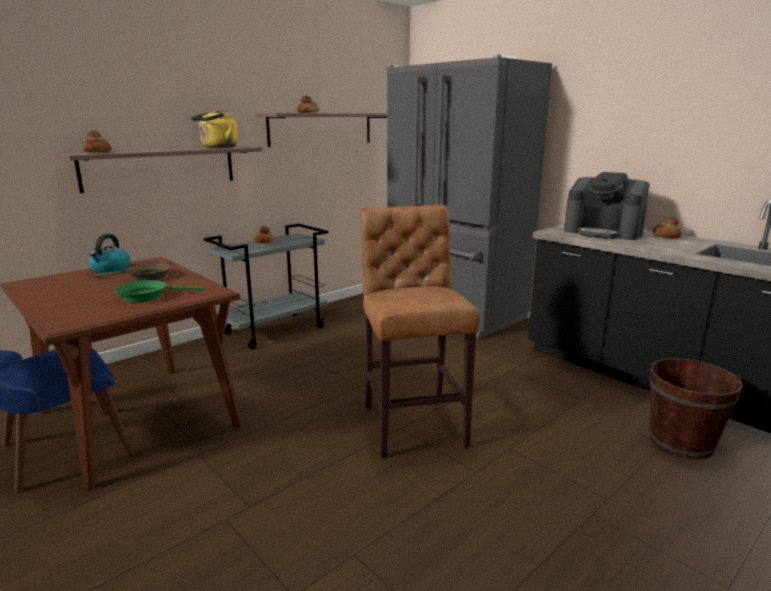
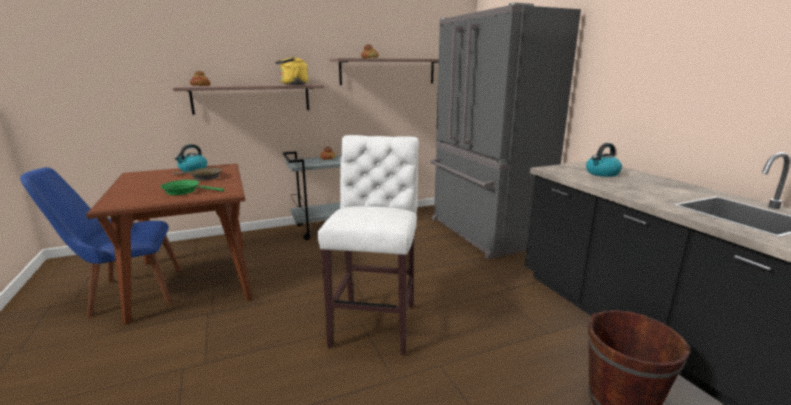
camera: 20 degrees right, 0 degrees up
brown stool [359,205,480,458] -> white stool [318,135,419,355]
coffee machine [564,172,650,240] -> kettle [586,143,622,177]
bread [653,217,682,239] -> none

